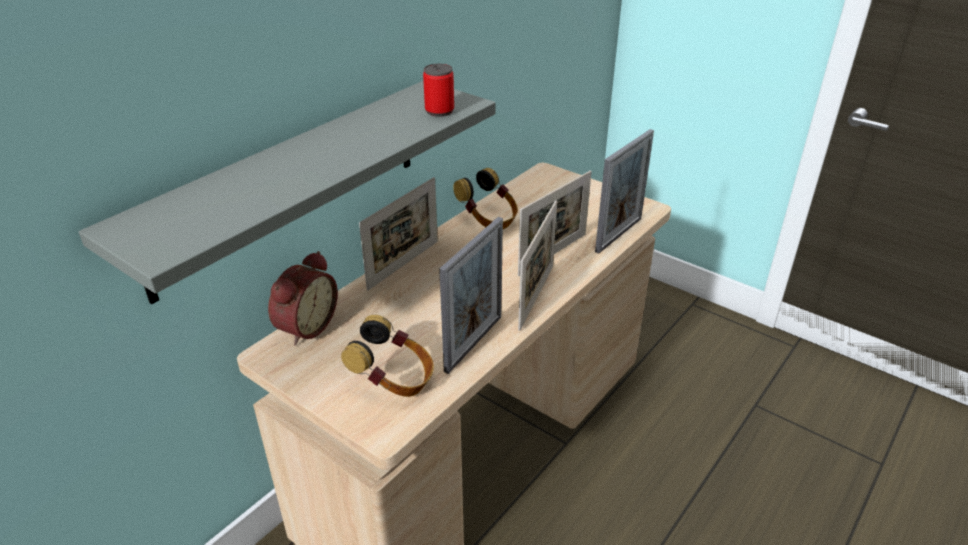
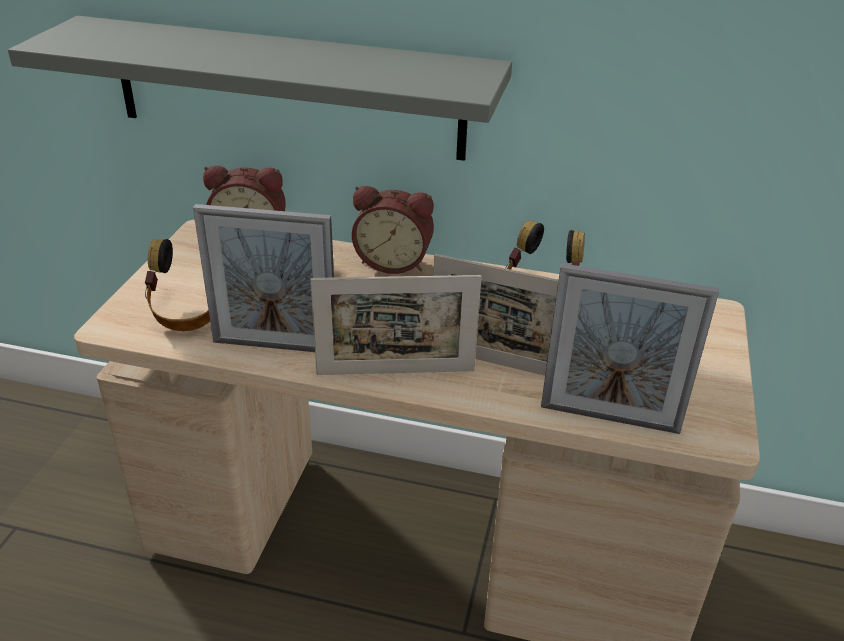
camera: 65 degrees right, 0 degrees up
picture frame [359,177,438,290] -> alarm clock [352,186,434,274]
can [423,64,454,117] -> none

